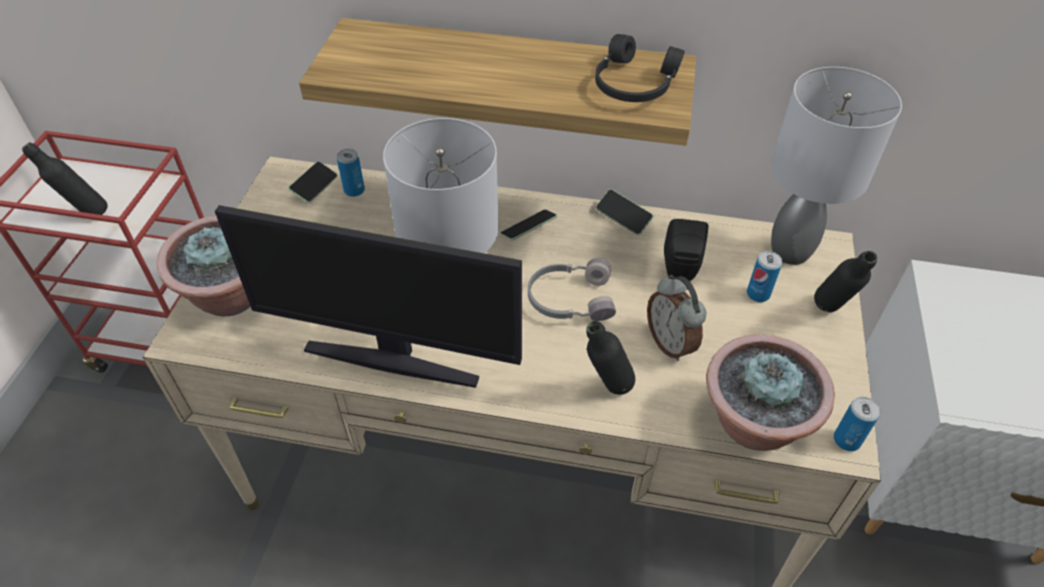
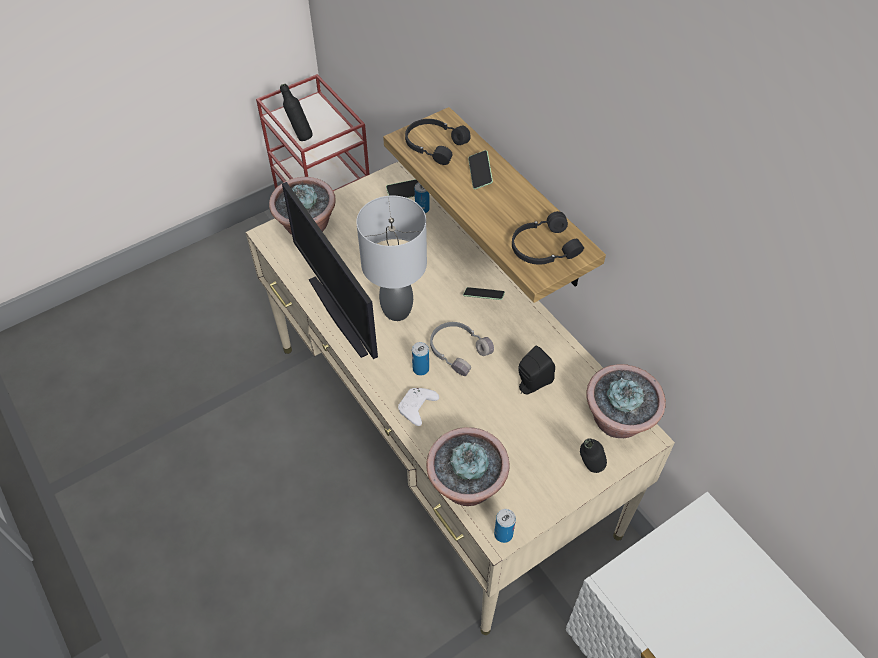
camera: 45 degrees right, 5 degrees up
black bottle [586,321,635,395] -> white game controller [398,388,439,426]
phone [596,189,653,235] -> phone moved to [468,150,493,189]
alarm clock [647,275,706,361] -> none
can [747,251,782,302] -> can moved to [412,342,429,375]
grey table lamp [771,67,902,265] -> potted plant [586,364,666,438]
none -> black headphones [405,119,471,165]

